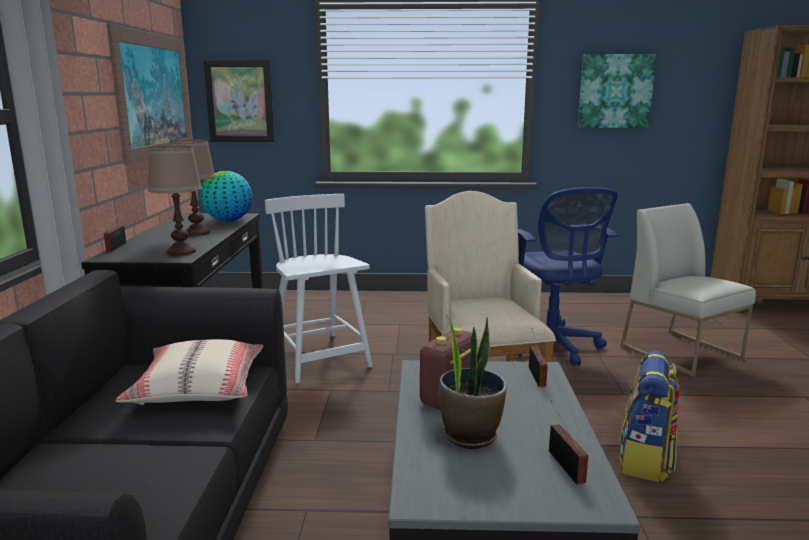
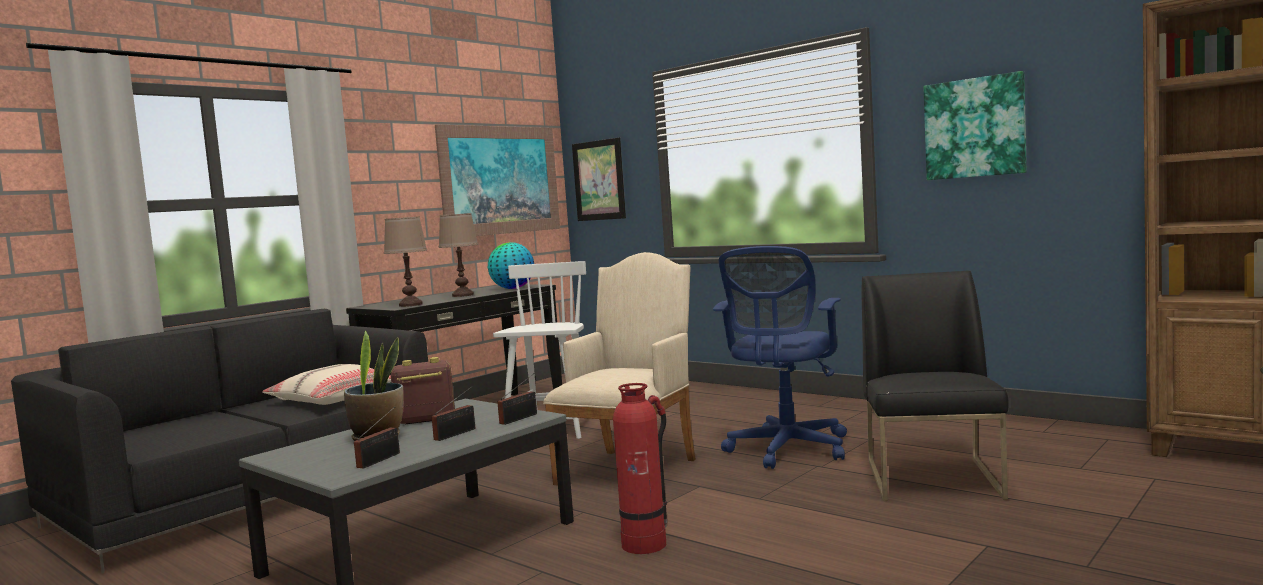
camera: 40 degrees right, 10 degrees down
radio [104,212,126,252] -> radio moved to [432,386,475,441]
backpack [619,351,679,482] -> fire extinguisher [613,383,667,554]
white chair [621,203,756,377] -> black chair [862,271,1009,501]

